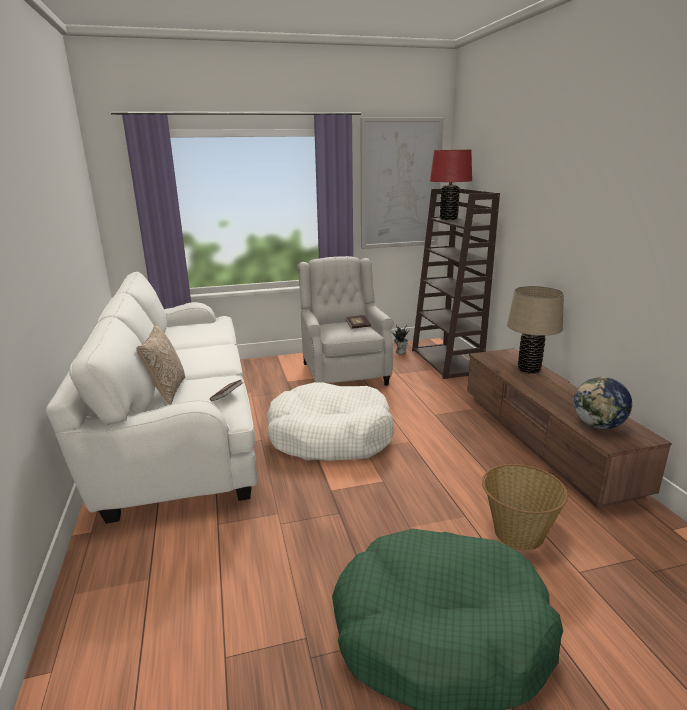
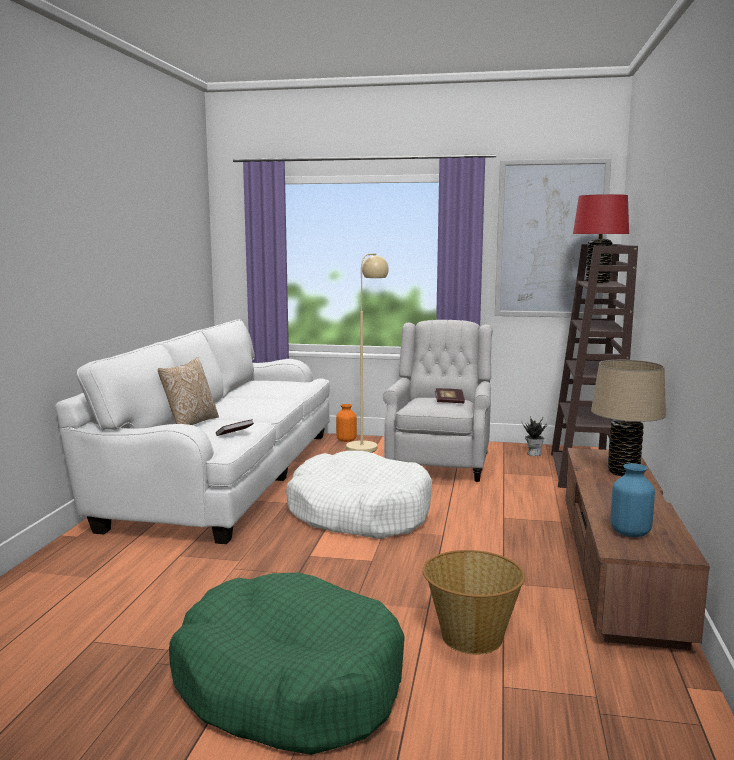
camera: 25 degrees right, 10 degrees down
globe [574,377,632,429] -> blue vase [611,463,655,537]
none -> orange vase [336,404,357,442]
none -> beige floor lamp [346,253,389,453]

